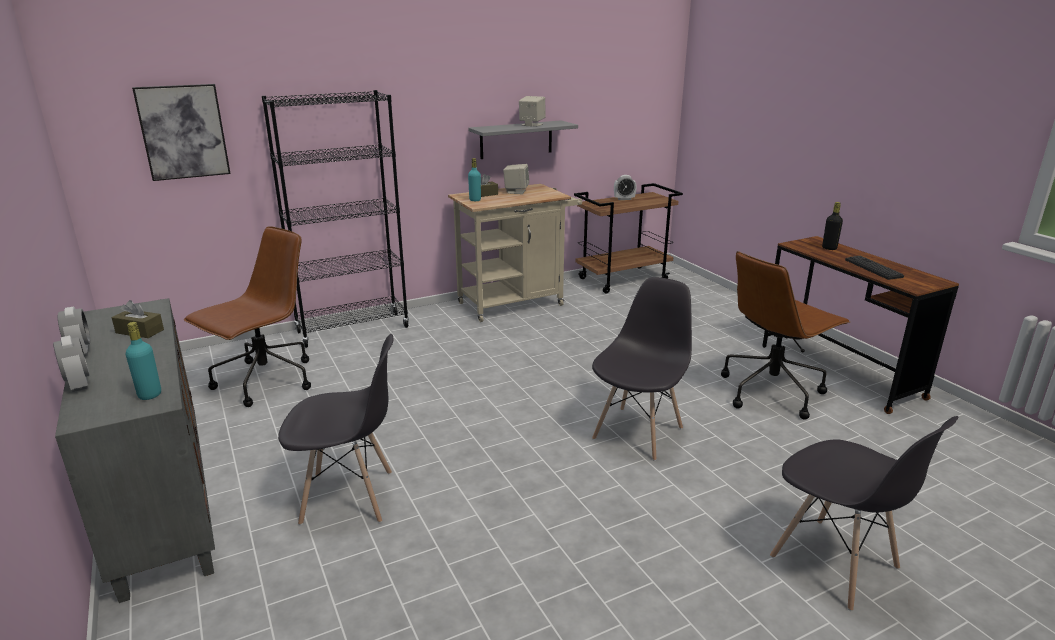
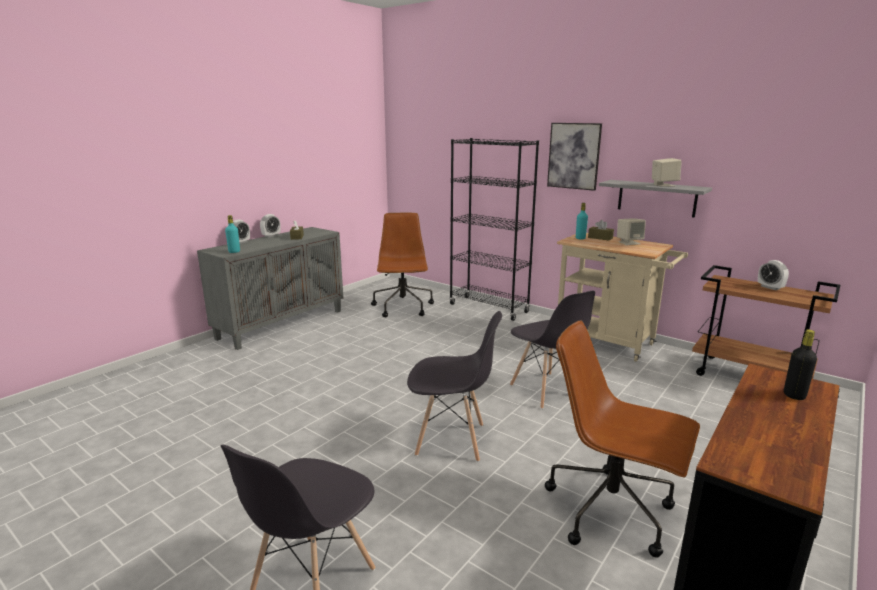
camera: 65 degrees right, 5 degrees down
picture [132,84,231,181] -> picture moved to [547,123,602,191]
brown office chair [184,226,311,407] -> brown office chair turned 105 degrees counterclockwise [371,213,434,317]
grey chair [278,334,394,525] -> grey chair moved to [510,291,595,409]
keyboard [845,256,904,280] -> none

